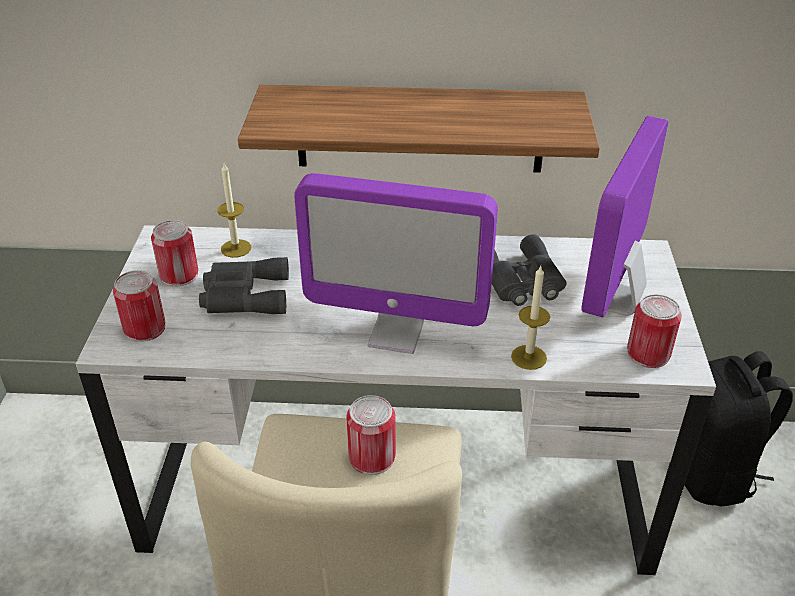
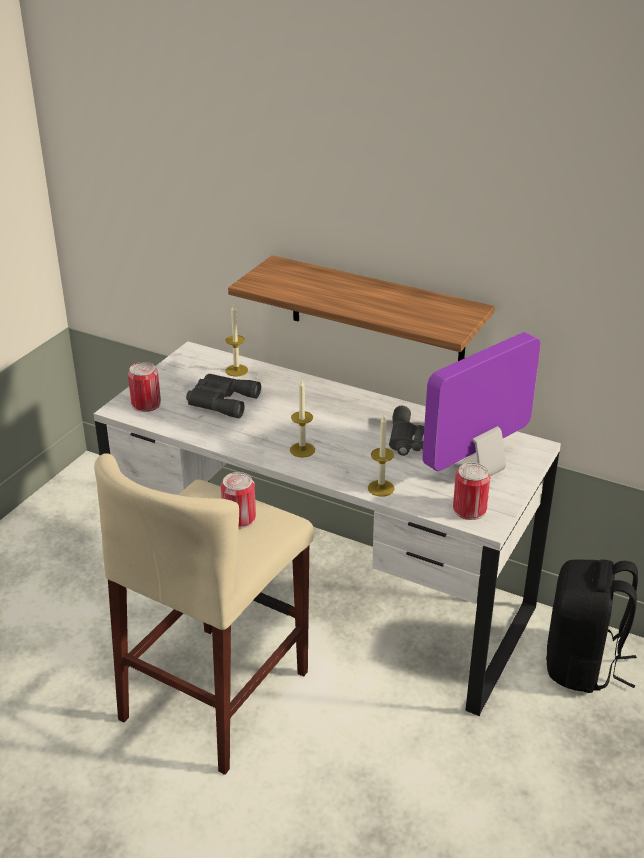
camera: 25 degrees right, 5 degrees down
can [151,220,198,287] -> none
monitor [294,173,498,354] -> candle [290,379,315,457]

